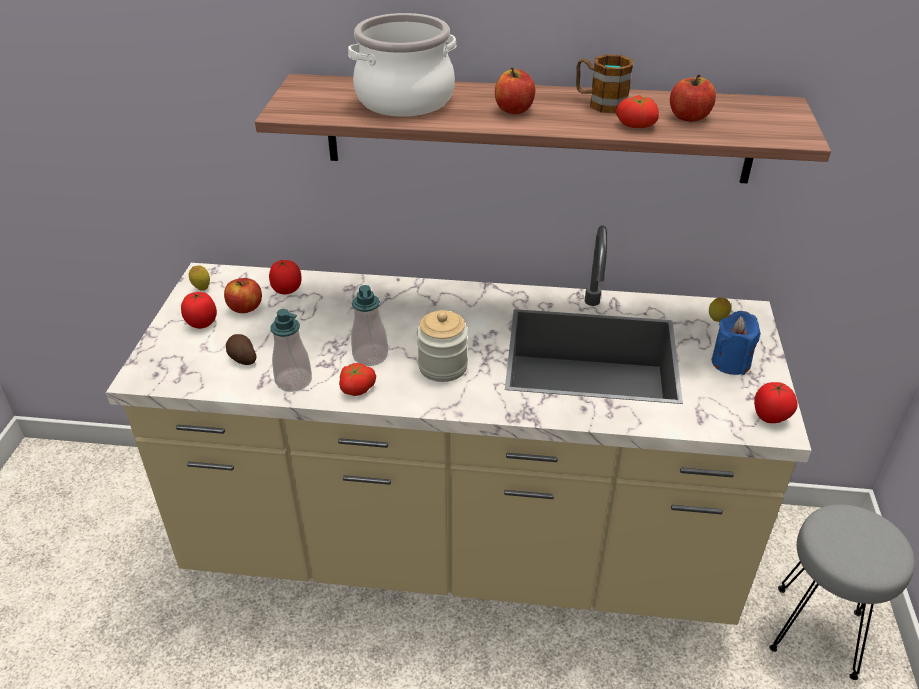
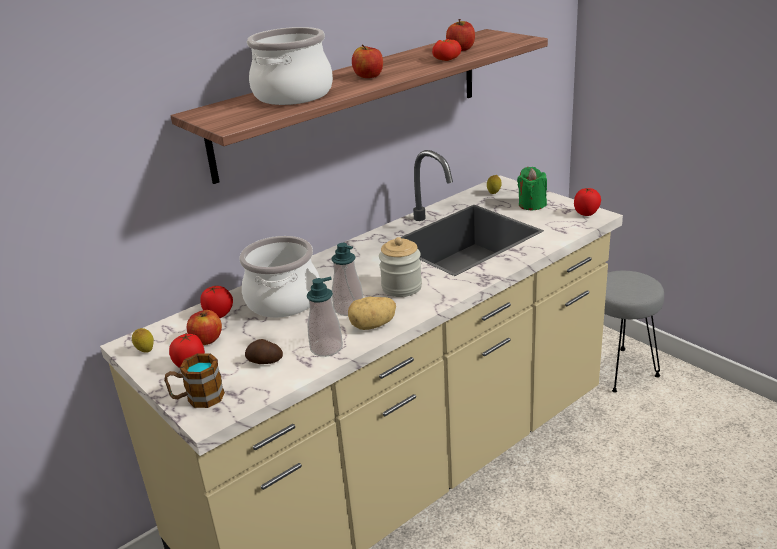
camera: 45 degrees left, 10 degrees down
tomato [339,363,376,396] -> potato [348,297,396,330]
mug [576,55,633,113] -> mug moved to [164,354,225,408]
blue candle [712,311,761,375] -> green candle [517,167,547,211]
none -> cooking pot [239,236,320,318]

